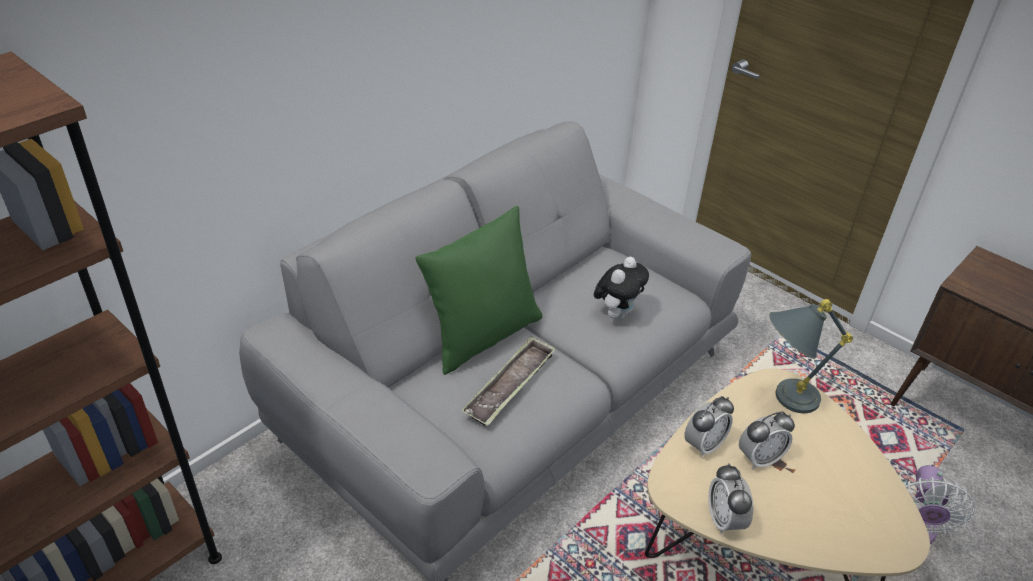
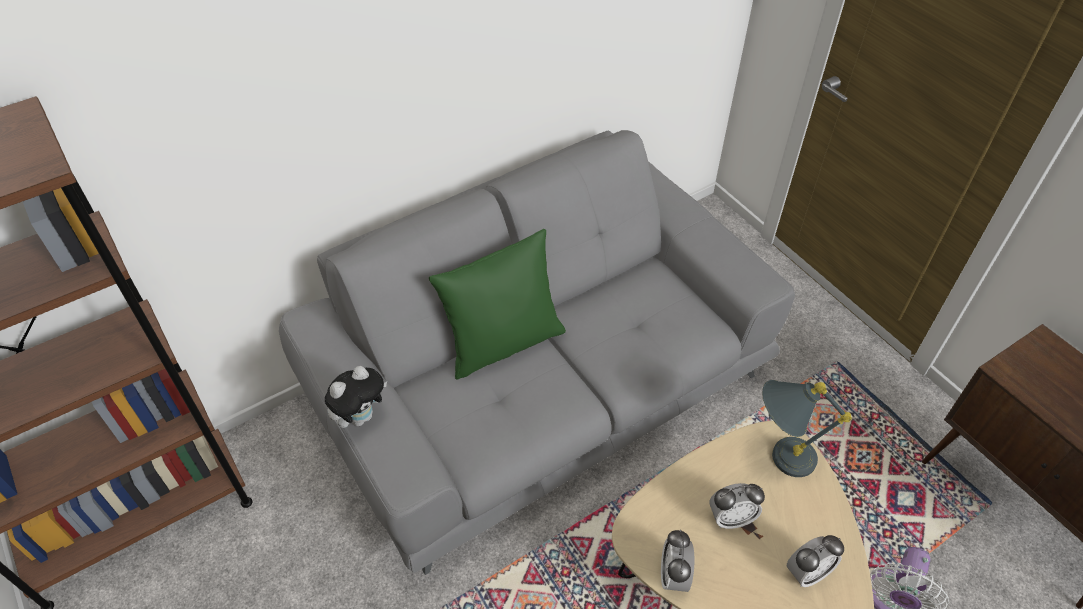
camera: 15 degrees right, 10 degrees up
tray [461,336,556,426] -> none
plush toy [594,257,649,320] -> plush toy moved to [325,366,387,428]
alarm clock [684,396,734,457] -> alarm clock moved to [787,535,844,587]

